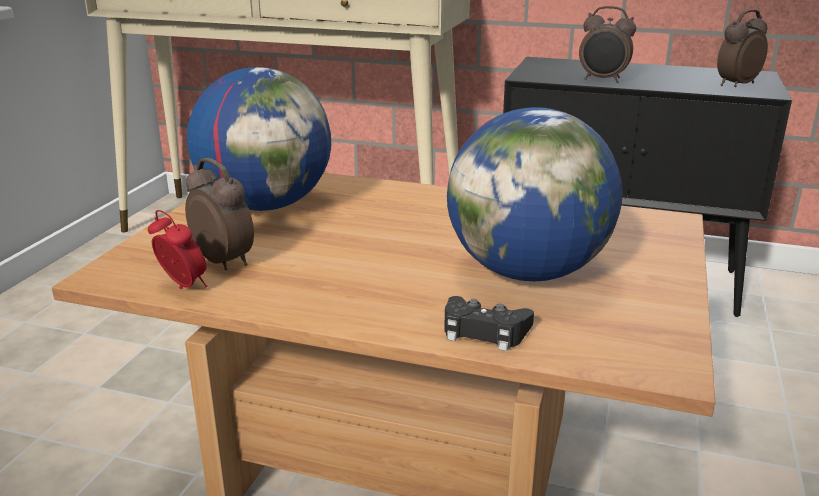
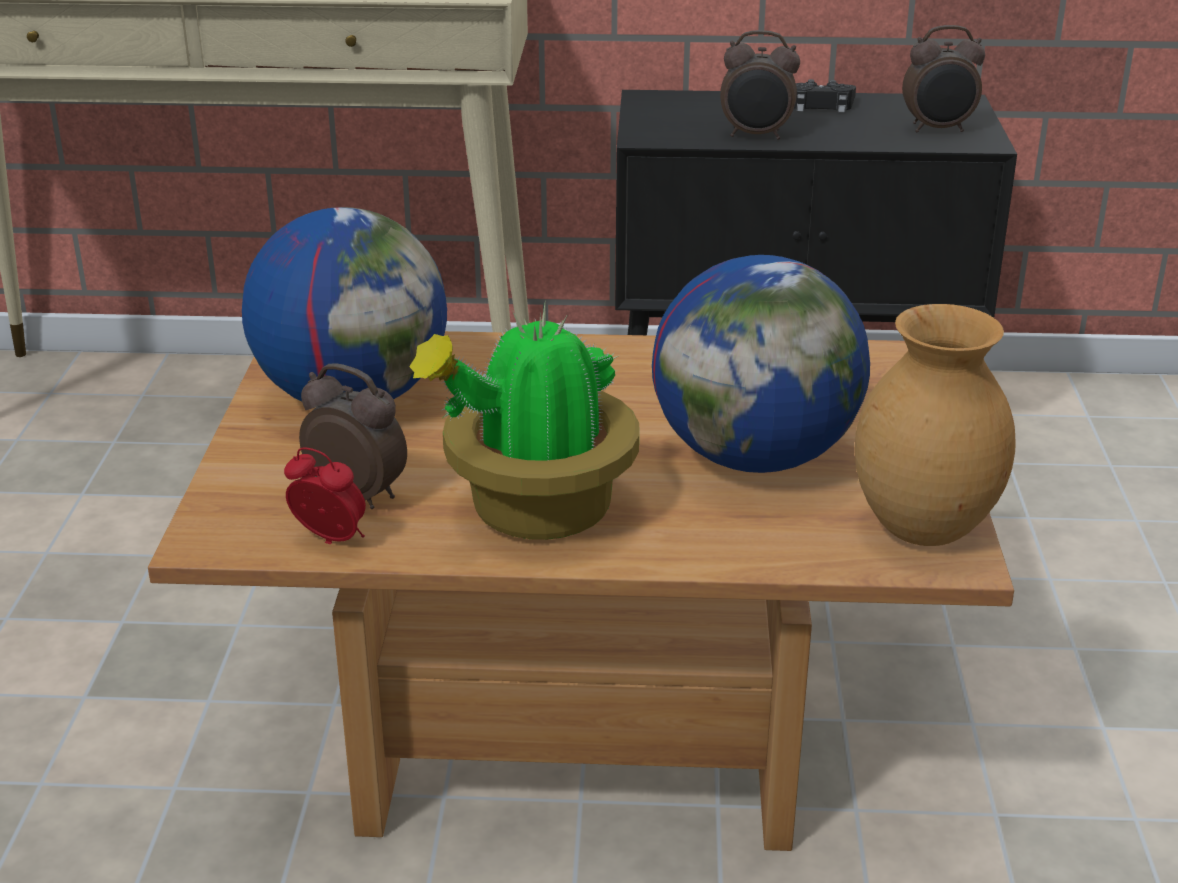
camera: 15 degrees left, 5 degrees up
black game controller [444,296,534,351] -> black game controller moved to [794,79,856,113]
alarm clock [717,9,768,87] -> alarm clock turned 135 degrees counterclockwise [902,25,985,132]
none -> potted plant [409,304,639,540]
none -> brown vase [854,304,1016,546]

